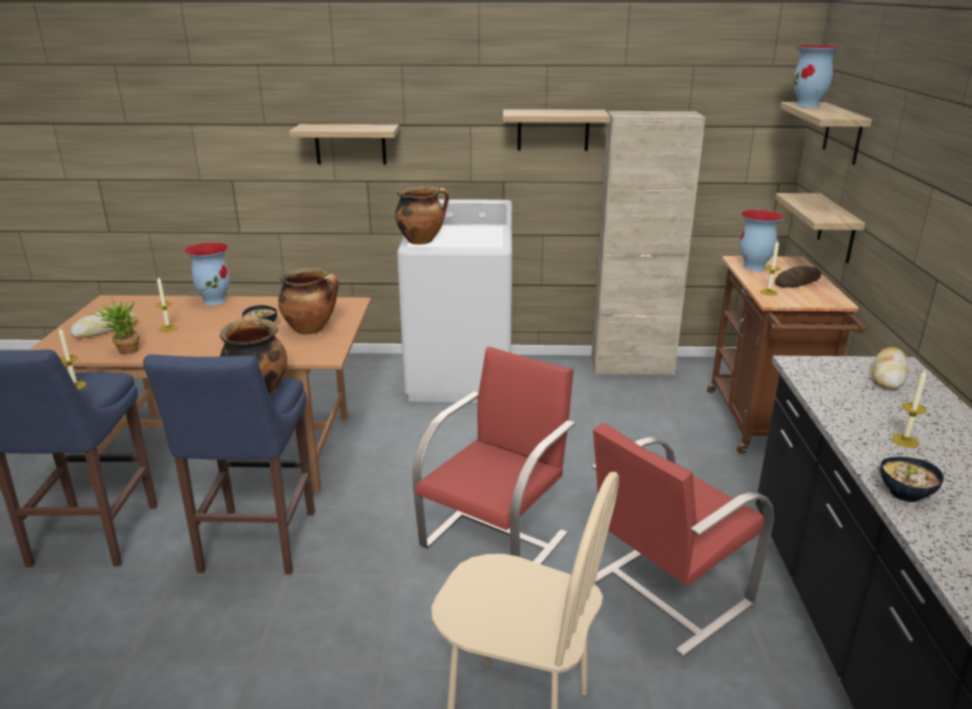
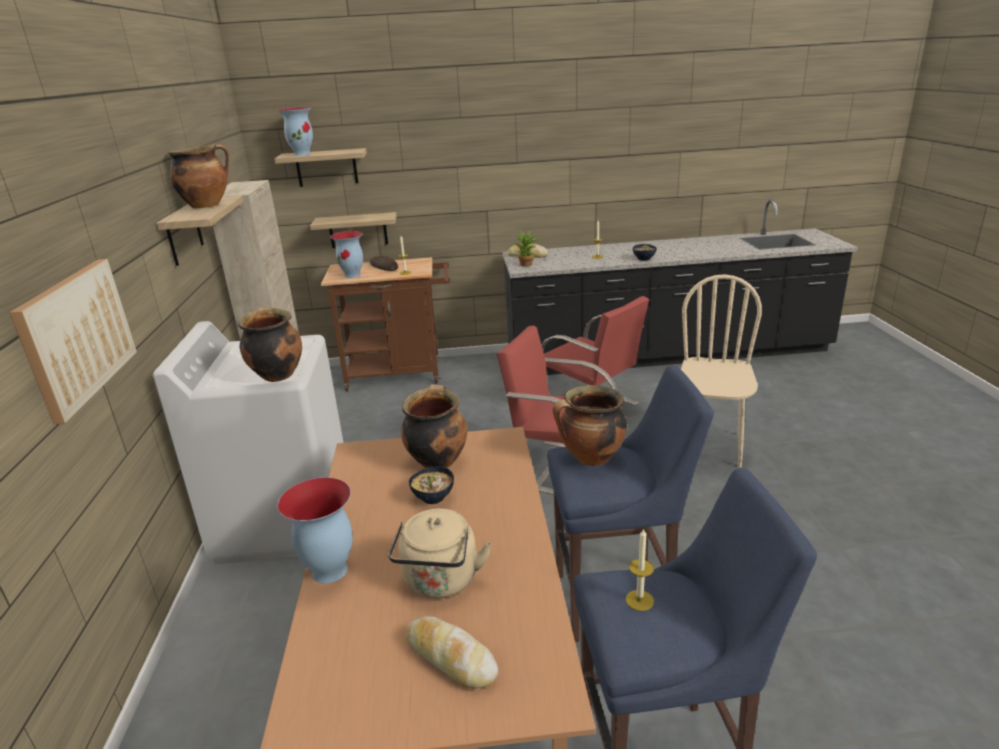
camera: 95 degrees left, 0 degrees up
potted plant [91,297,140,354] -> potted plant moved to [513,230,540,267]
candle [156,277,177,332] -> beige kettle [388,508,492,598]
shelf [289,124,399,165] -> picture [9,259,137,424]
none -> cooking pot [167,144,229,209]

